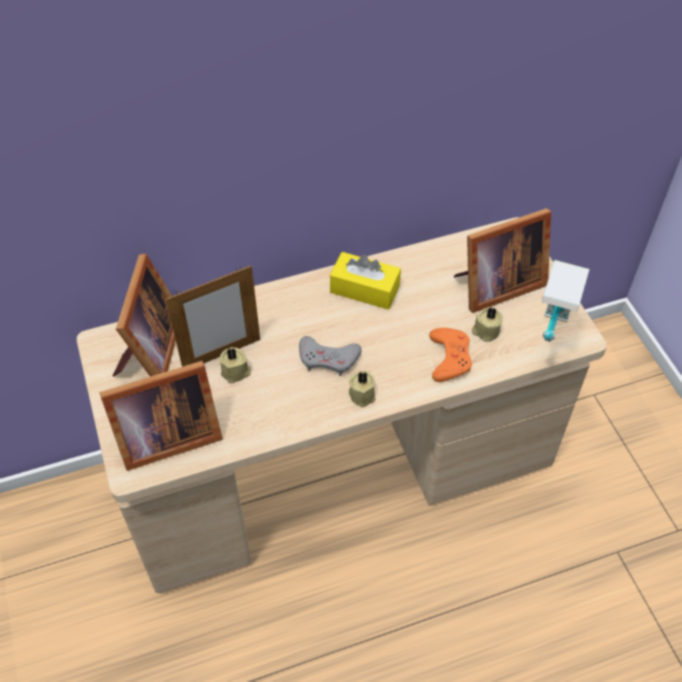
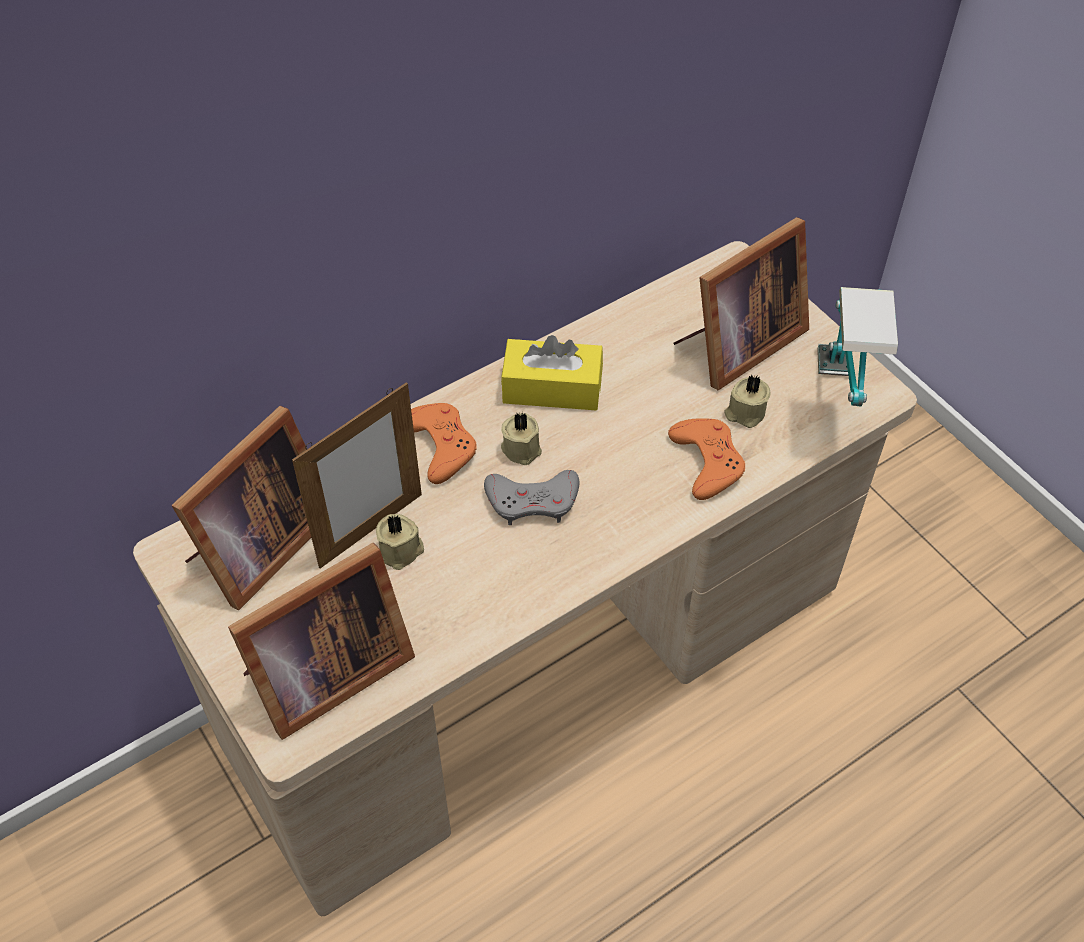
camera: 15 degrees left, 0 degrees up
picture frame [112,254,176,377] -> picture frame turned 45 degrees clockwise [172,406,311,610]
beige candle [349,371,376,407] -> beige candle moved to [501,411,542,465]
none -> orange game controller [411,403,477,484]

